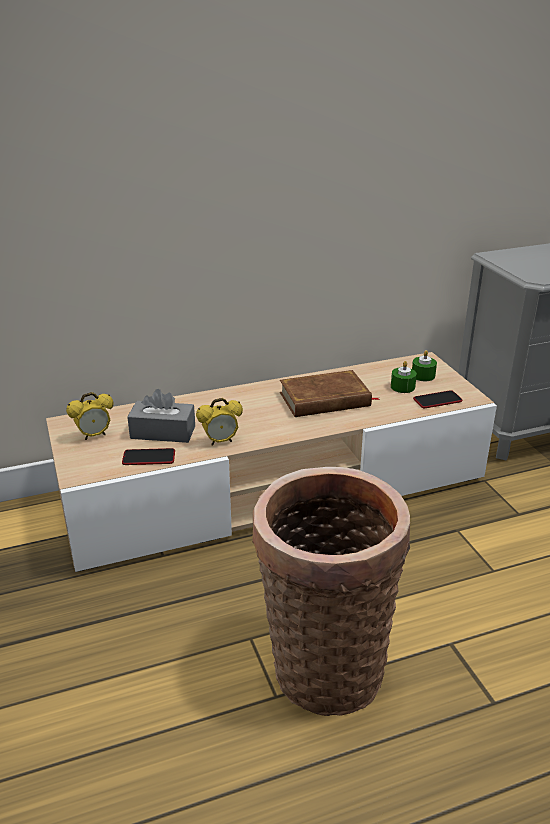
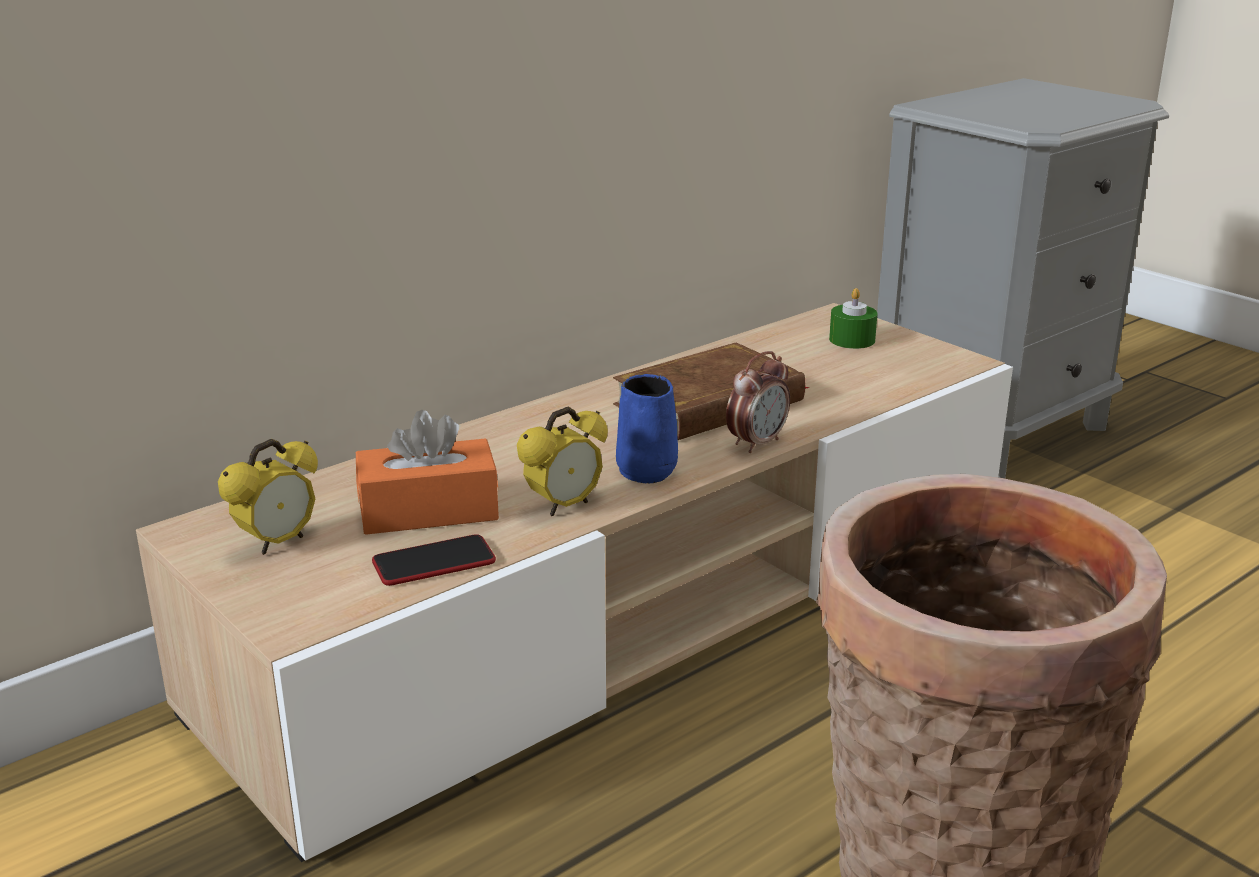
camera: 20 degrees left, 5 degrees down
grey tissue box [127,389,195,443] -> orange tissue box [356,410,499,535]
green candle [391,361,417,393] -> none
phone [413,390,462,408] -> none
none -> blue mug [616,374,678,483]
none -> alarm clock [726,351,790,453]

